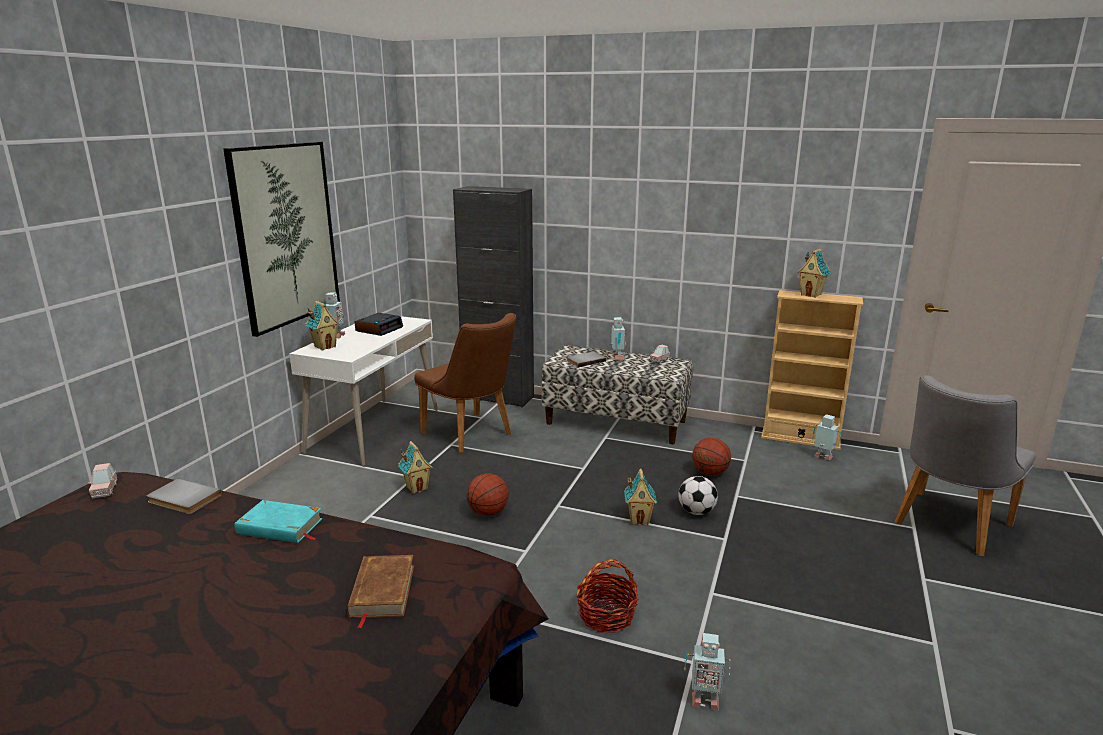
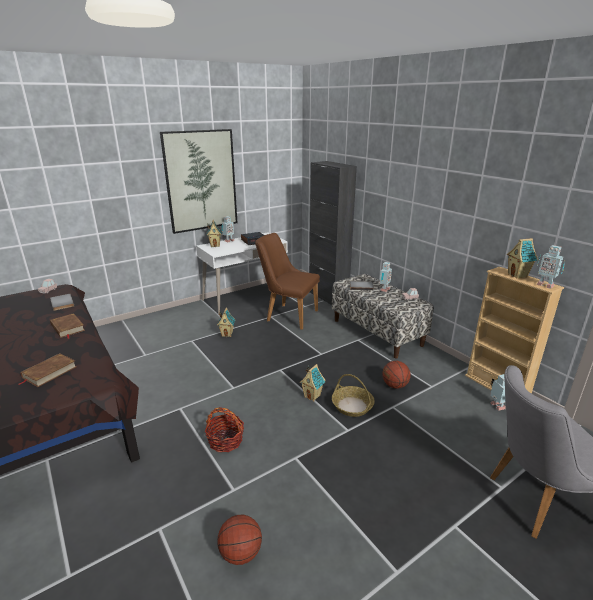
camera: 35 degrees right, 5 degrees up
turquoise book [234,500,323,543] -> brown book [50,313,85,339]
brown chair [414,313,516,453] -> brown chair turned 120 degrees clockwise [255,233,320,330]
basketball [467,473,509,516] -> basketball moved to [217,515,262,565]
football [678,476,718,515] -> basket [332,374,375,417]
toy robot [684,633,731,711] -> toy robot moved to [536,245,565,289]

